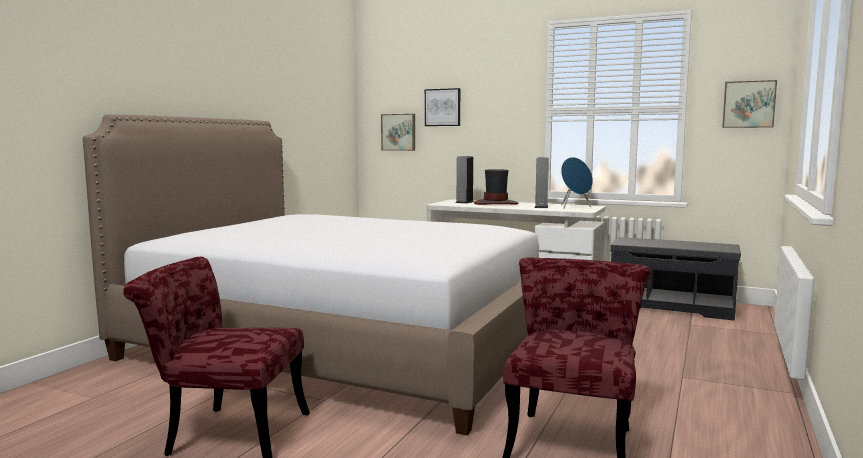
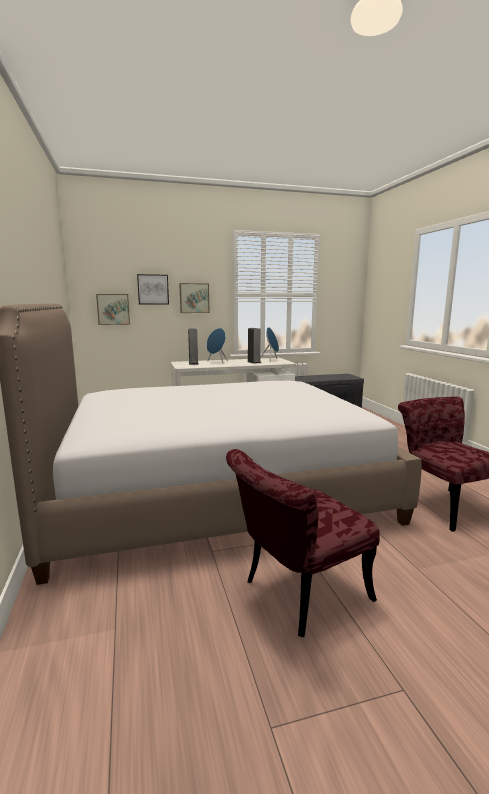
camera: 40 degrees left, 5 degrees up
hat [474,169,519,205] -> blue speaker [207,328,228,364]
picture [722,80,777,128] -> picture moved to [179,283,209,313]

